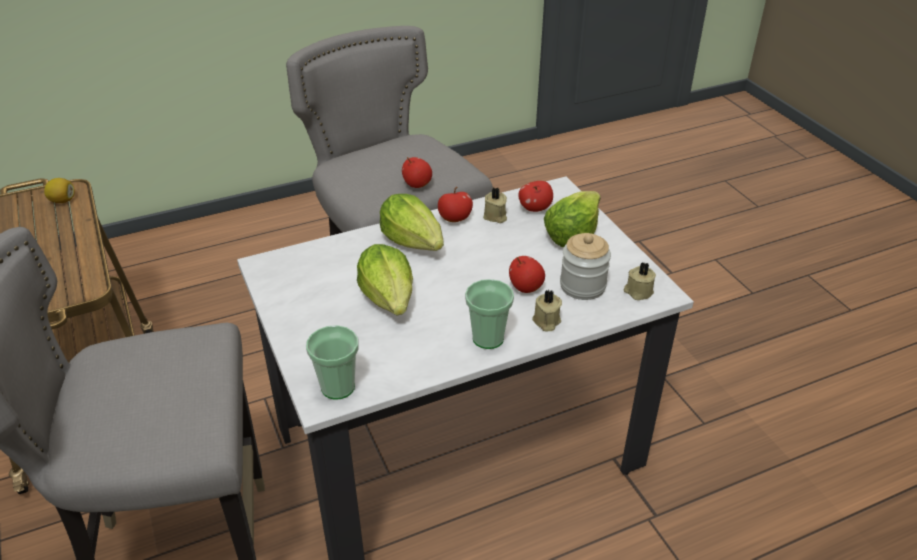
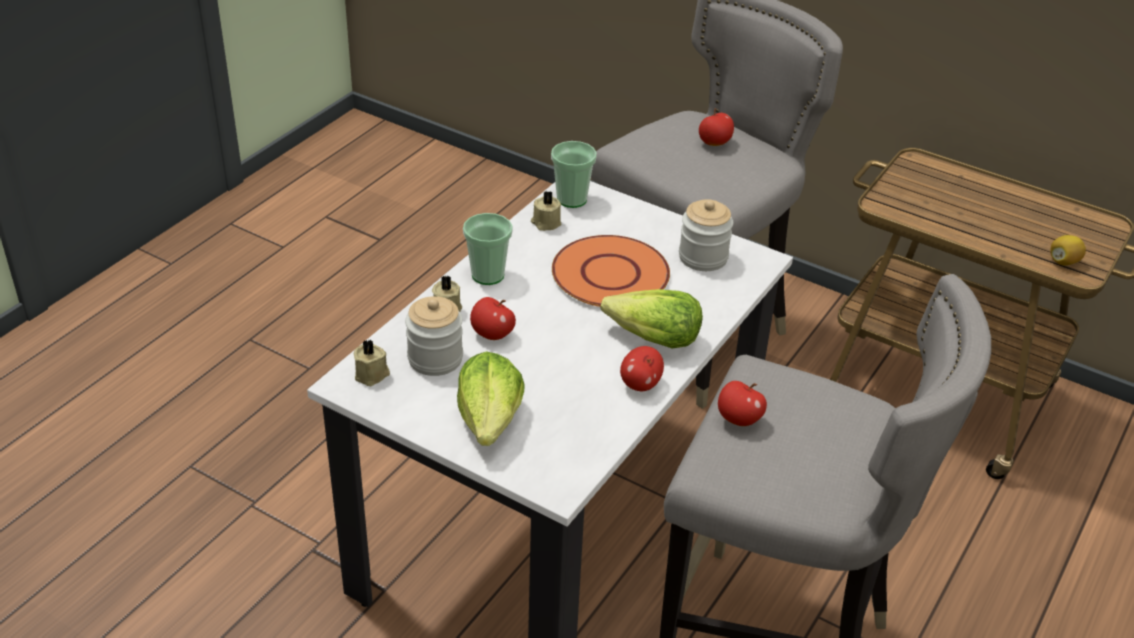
camera: 145 degrees right, 0 degrees up
lettuce [357,244,413,315] -> orange plate [552,235,670,307]
beige candle [483,187,507,223] -> beige candle moved to [531,191,561,231]
apple [518,181,553,212] -> apple moved to [699,108,734,146]
none -> jar [679,199,733,271]

